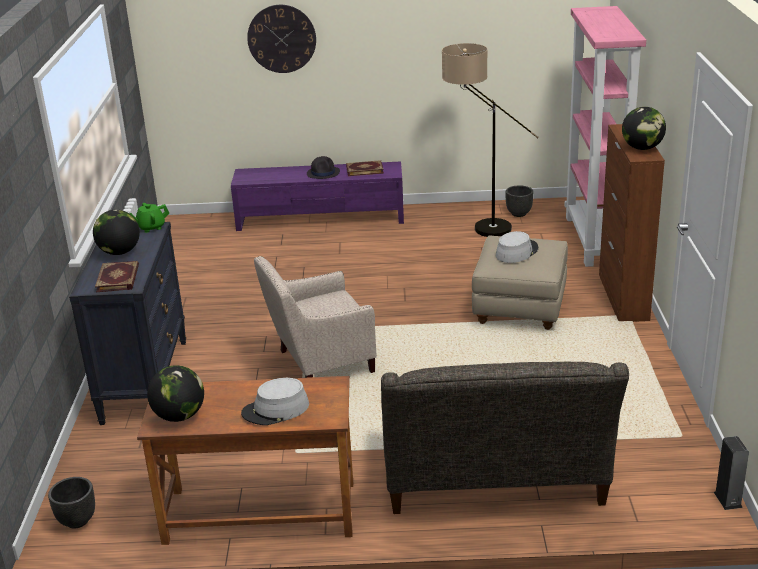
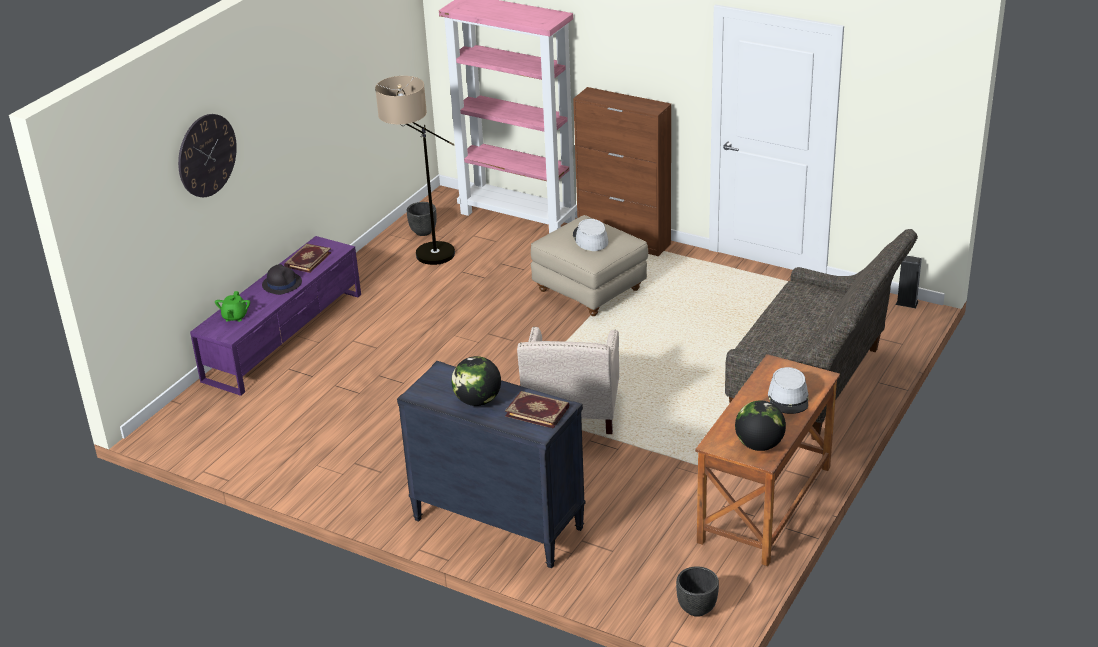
camera: 60 degrees left, 5 degrees up
green teapot [129,203,169,233] -> green teapot moved to [215,291,250,322]
globe [622,107,666,150] -> none

